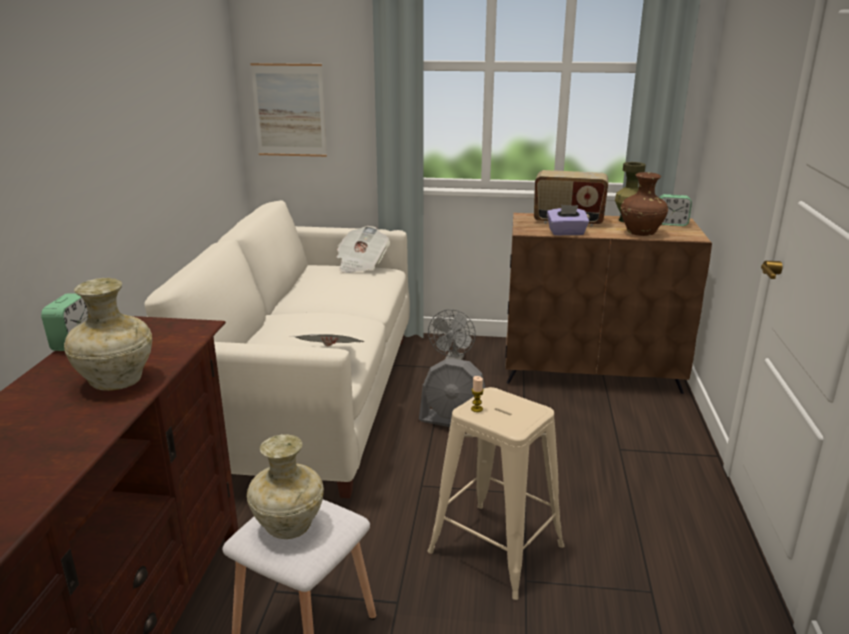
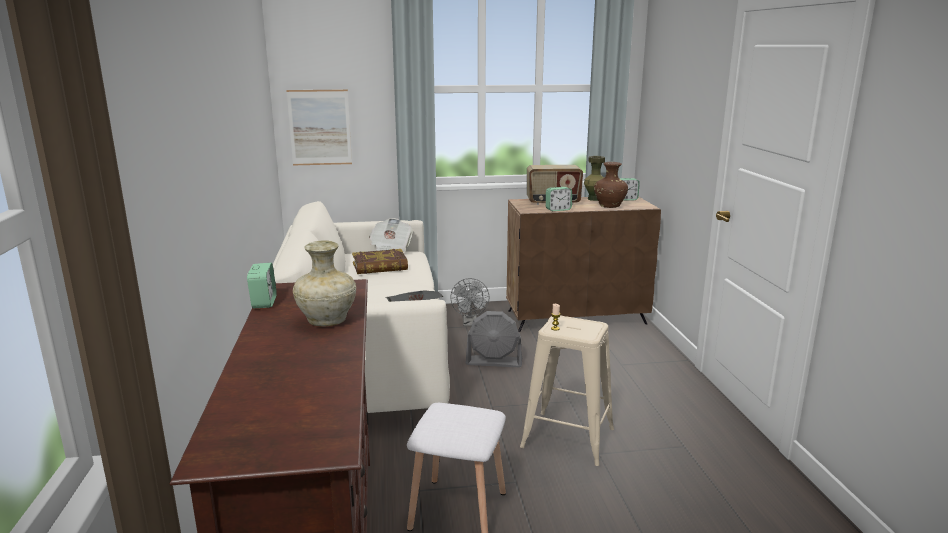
camera: 15 degrees left, 5 degrees down
beige vase [247,434,324,539] -> none
purple tissue box [547,205,589,235] -> alarm clock [546,187,572,211]
none -> book [352,249,408,274]

